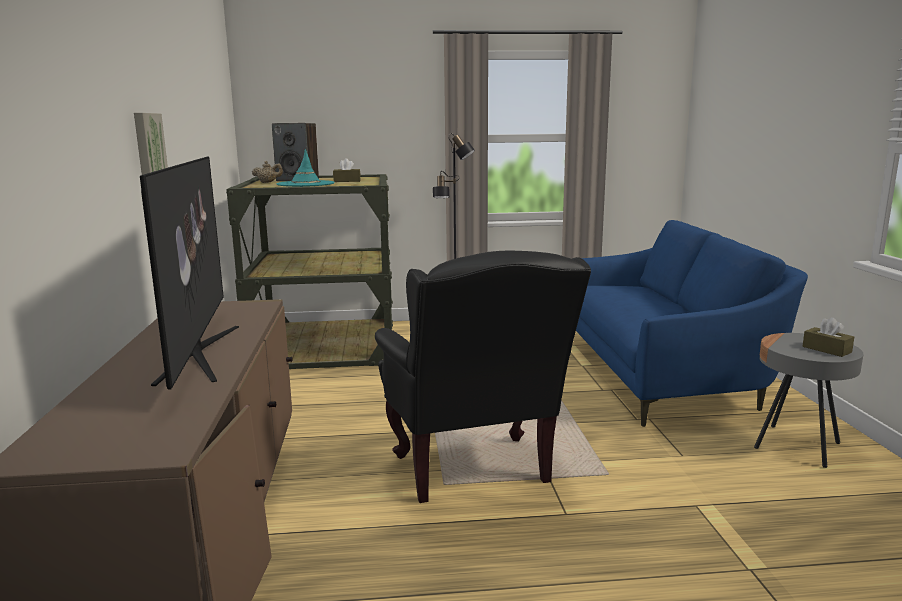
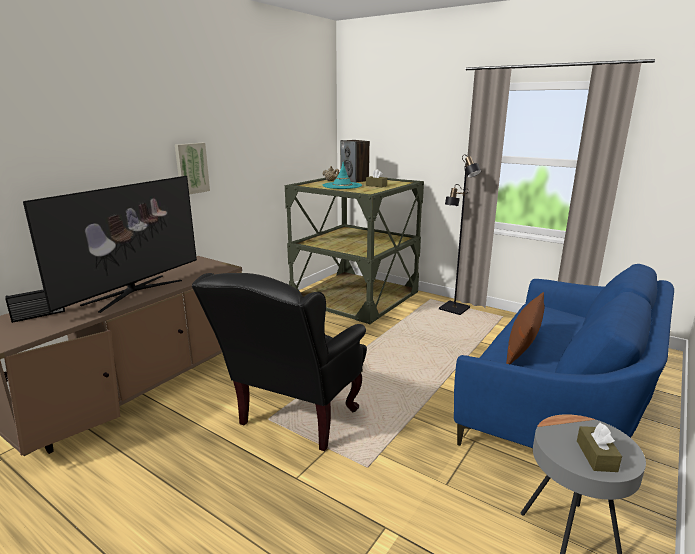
camera: 40 degrees right, 5 degrees up
none -> radio [5,289,65,323]
none -> brown pillow [506,292,544,364]

